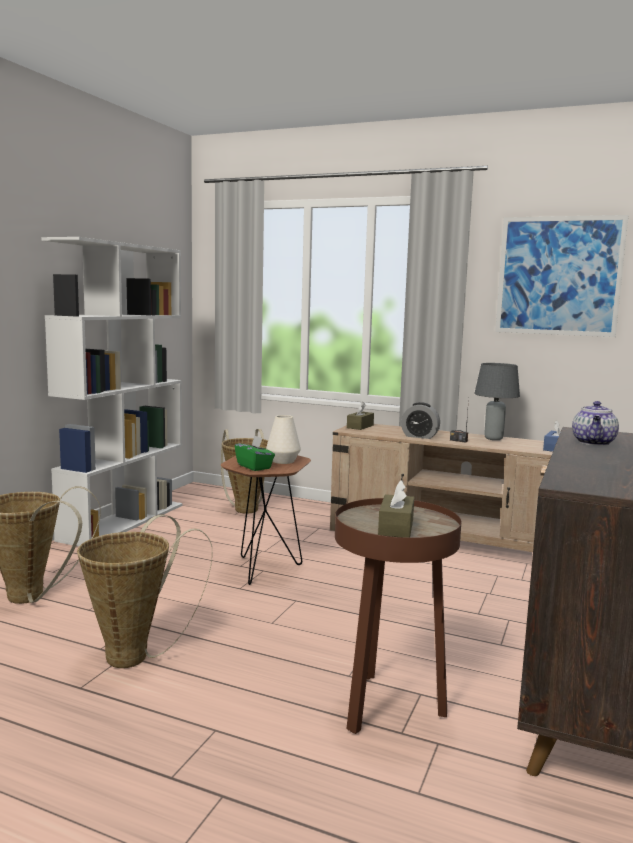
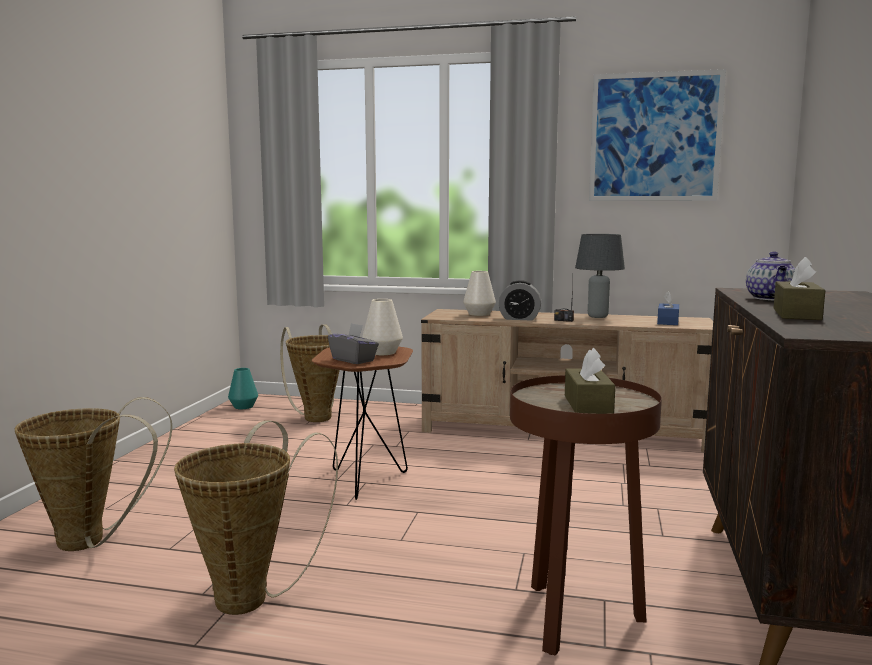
camera: 10 degrees left, 0 degrees up
white bookcase [41,237,183,547] -> none
green tissue box [235,436,275,471] -> grey tissue box [328,323,379,364]
brown tissue box [347,402,374,430] -> brown tissue box moved to [773,257,825,320]
none -> turquoise vase [228,368,258,409]
none -> white vase [463,271,496,316]

